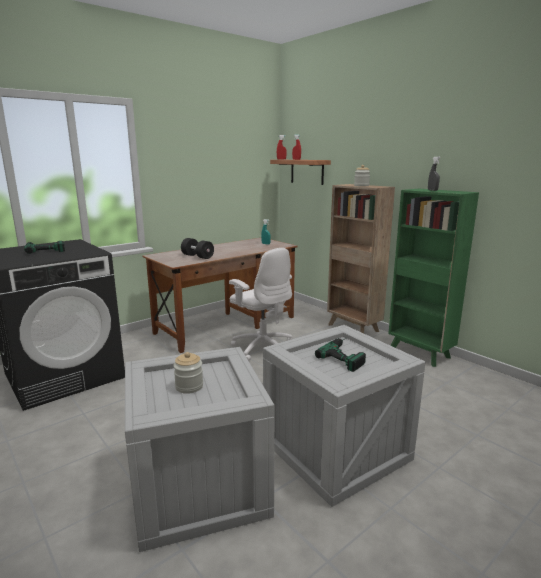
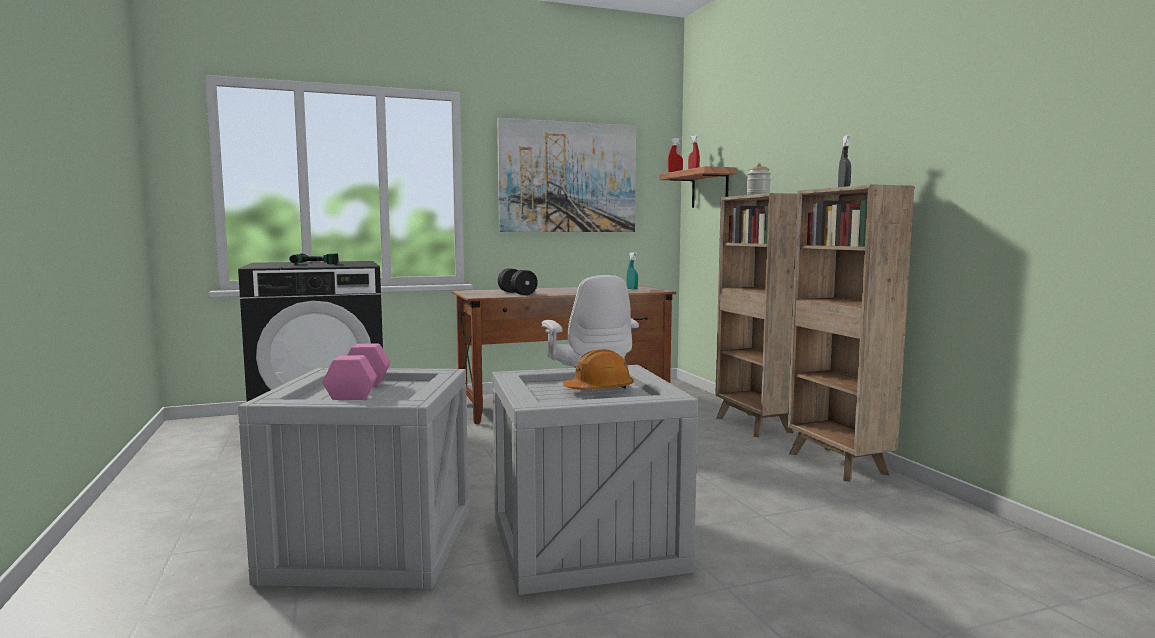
camera: 20 degrees right, 10 degrees down
jar [173,352,203,394] -> pink dumbbell [323,343,390,400]
power drill [315,338,366,372] -> orange hard hat [563,349,634,390]
green bookcase [388,189,479,367] -> brown bookcase [788,184,914,482]
none -> picture [497,118,636,232]

